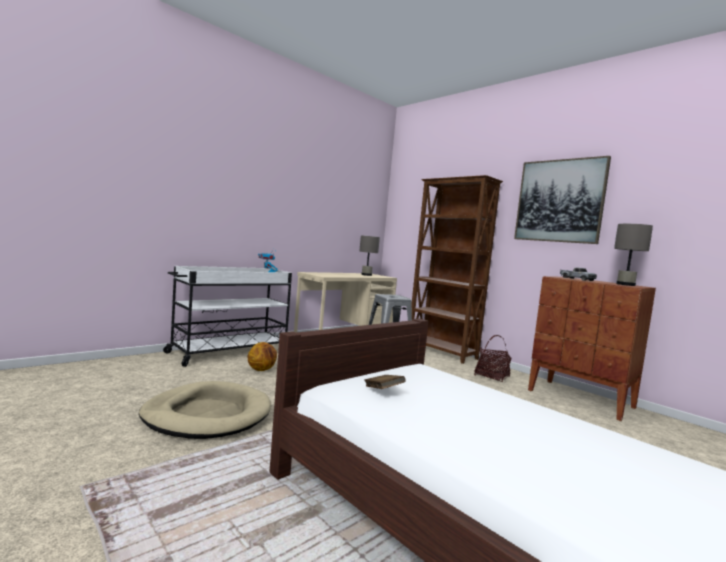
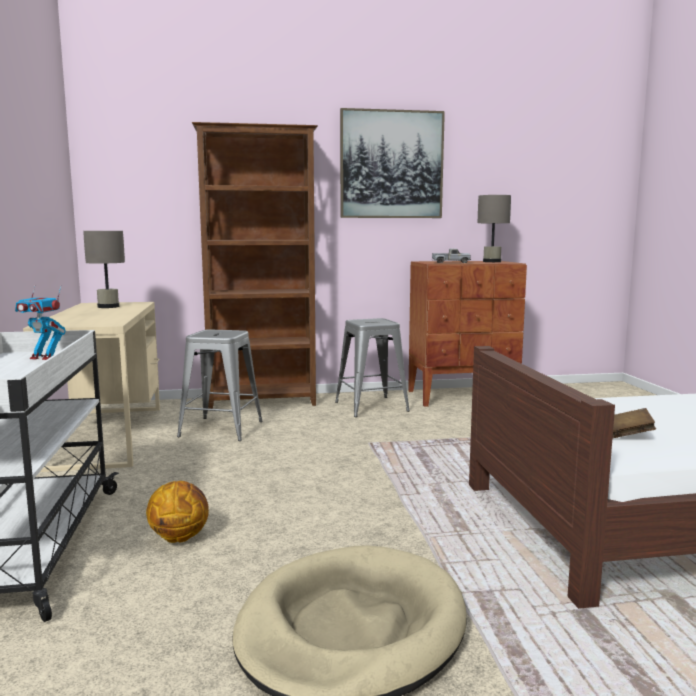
camera: 55 degrees left, 5 degrees up
basket [474,335,512,382] -> grey stool [335,318,410,417]

